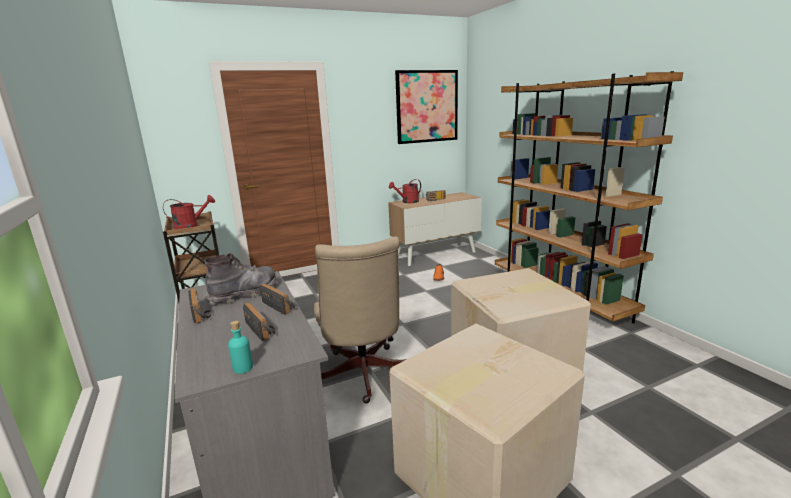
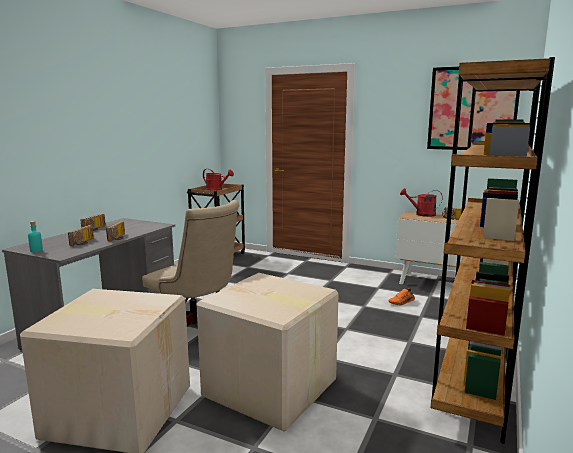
camera: 50 degrees right, 5 degrees down
grey boot [204,253,278,305] -> none
beige office chair [314,236,407,404] -> beige office chair turned 90 degrees counterclockwise [142,200,239,327]

